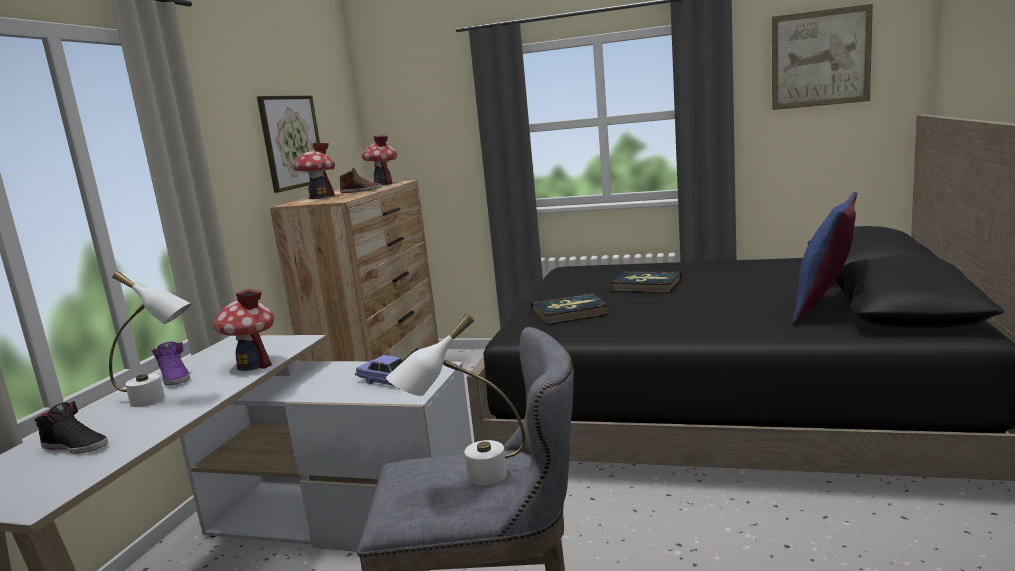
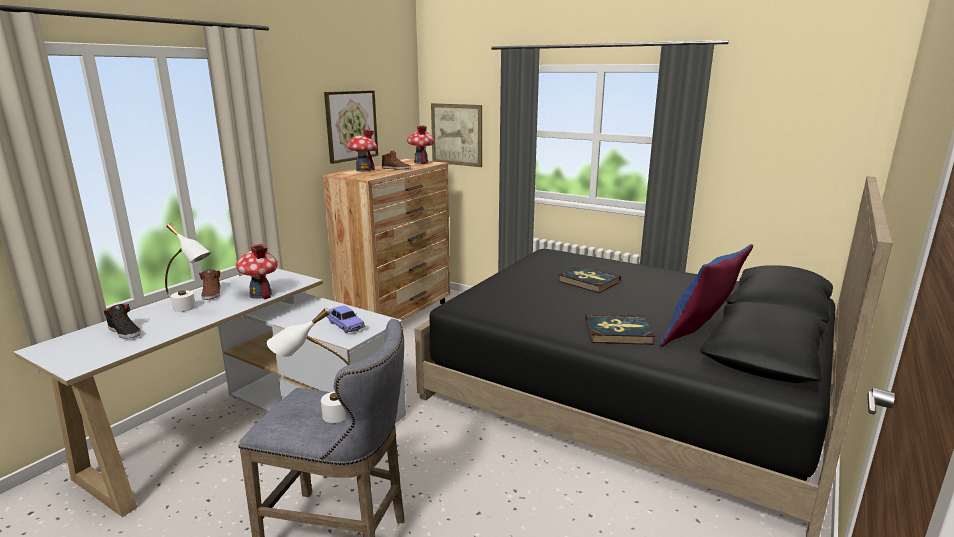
camera: 15 degrees right, 5 degrees up
purple shoe [151,342,190,386] -> brown shoe [199,269,220,300]
book [531,293,611,325] -> book moved to [585,314,655,345]
picture [772,4,873,110] -> picture moved to [431,103,482,167]

